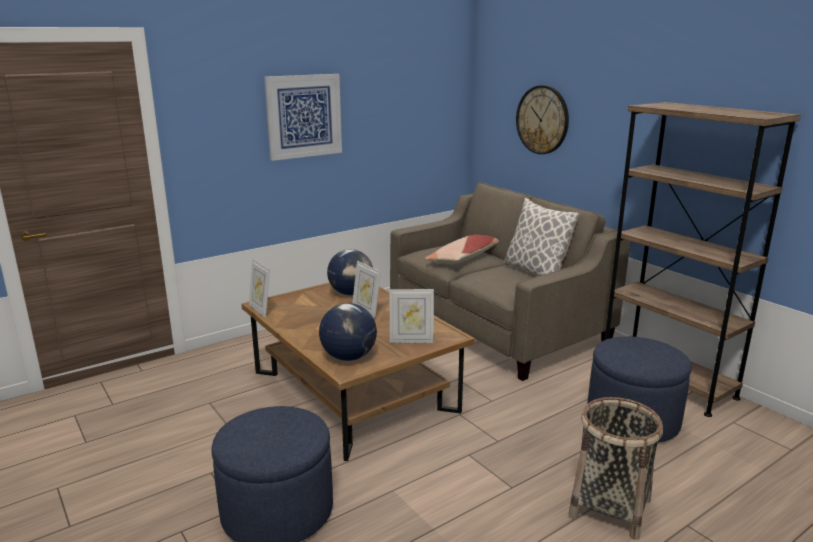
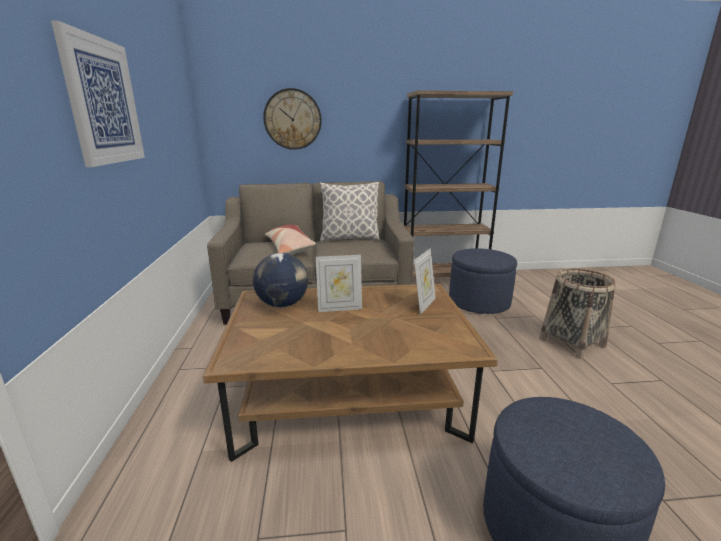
camera: 60 degrees left, 0 degrees up
picture frame [249,258,270,318] -> none
globe [319,303,377,361] -> none

